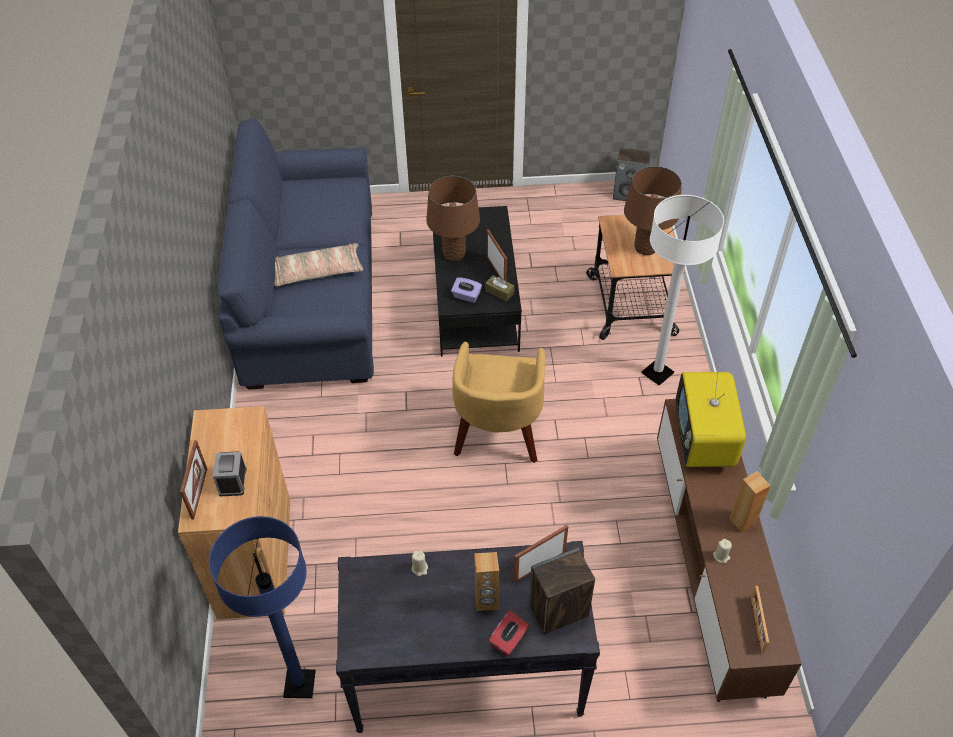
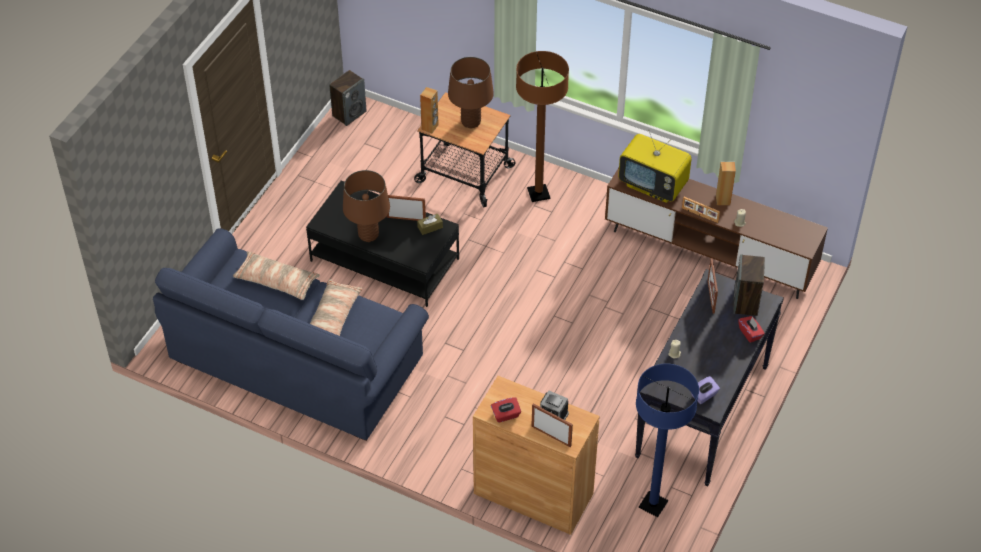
camera: 60 degrees left, 0 degrees up
purple tissue box [451,277,482,303] -> purple tissue box moved to [691,376,720,404]
yellow armchair [452,342,545,463] -> none
brown speaker [474,552,499,611] -> brown speaker moved to [420,87,439,133]
white floor lamp [642,195,724,385] -> brown floor lamp [516,51,569,202]
picture frame [751,586,769,654] -> picture frame moved to [682,197,720,223]
none -> pillow [233,251,320,300]
none -> red tissue box [491,397,521,423]

